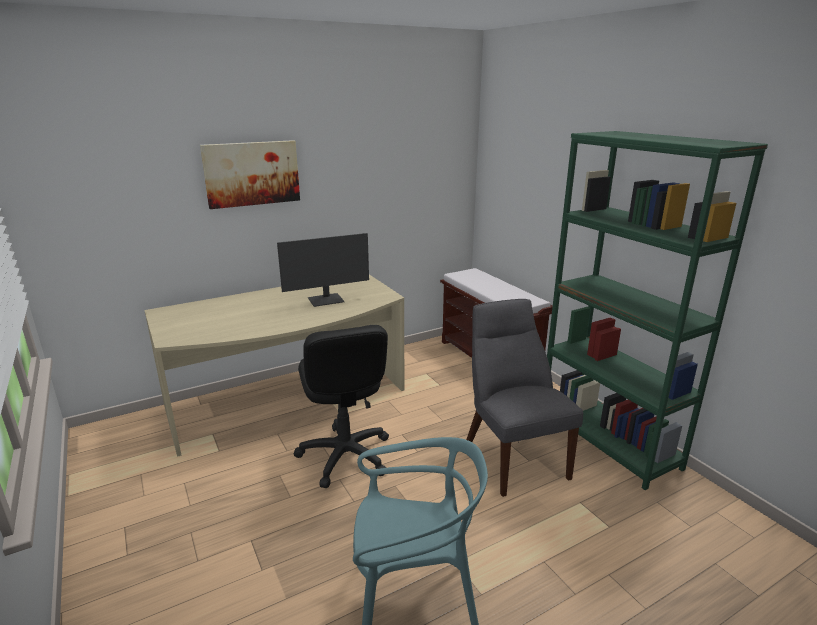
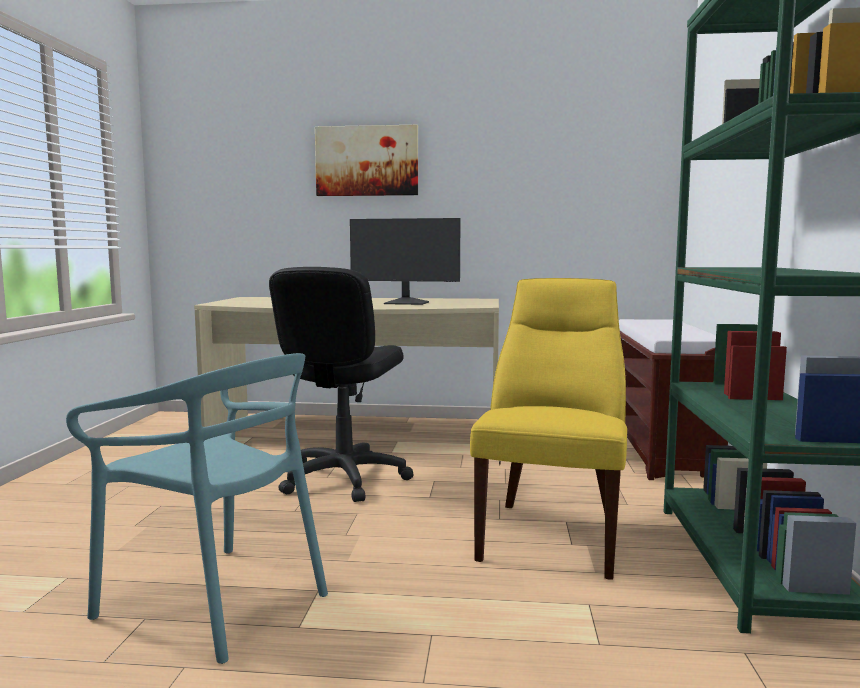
camera: 35 degrees right, 15 degrees down
grey chair [466,299,583,497] -> yellow chair [470,278,627,580]

